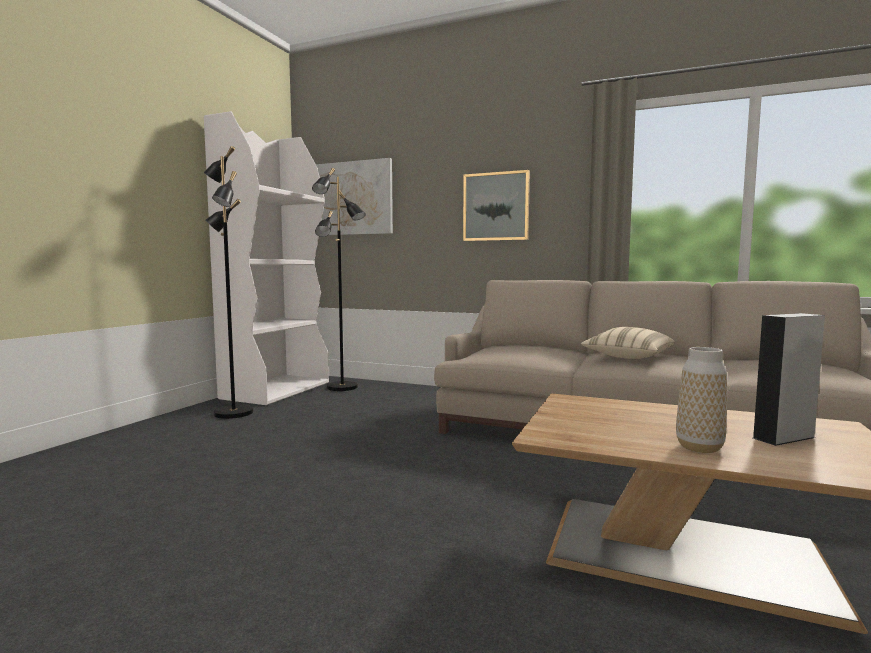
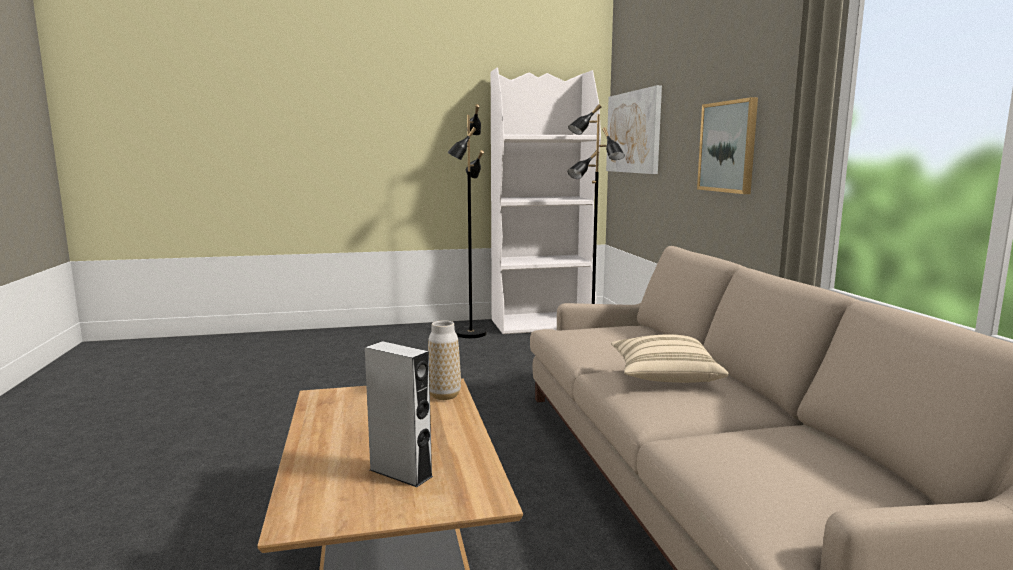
camera: 55 degrees right, 5 degrees up
vase [676,347,727,453] -> vase moved to [428,321,461,400]

